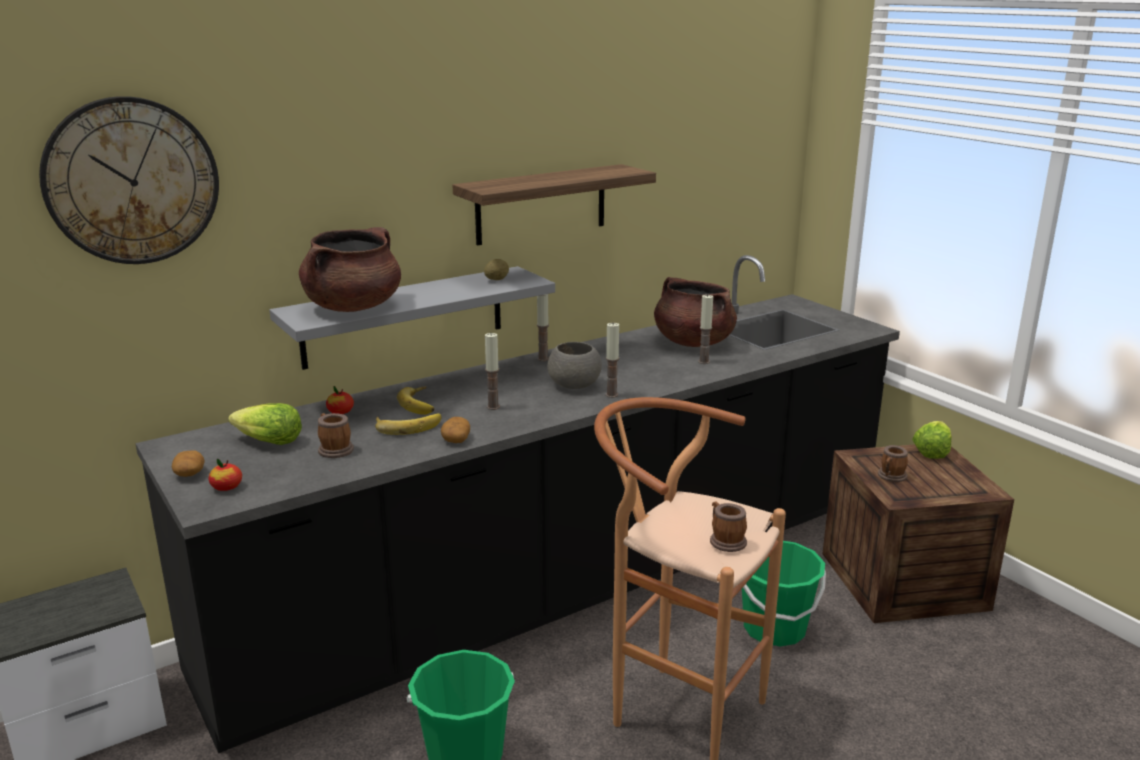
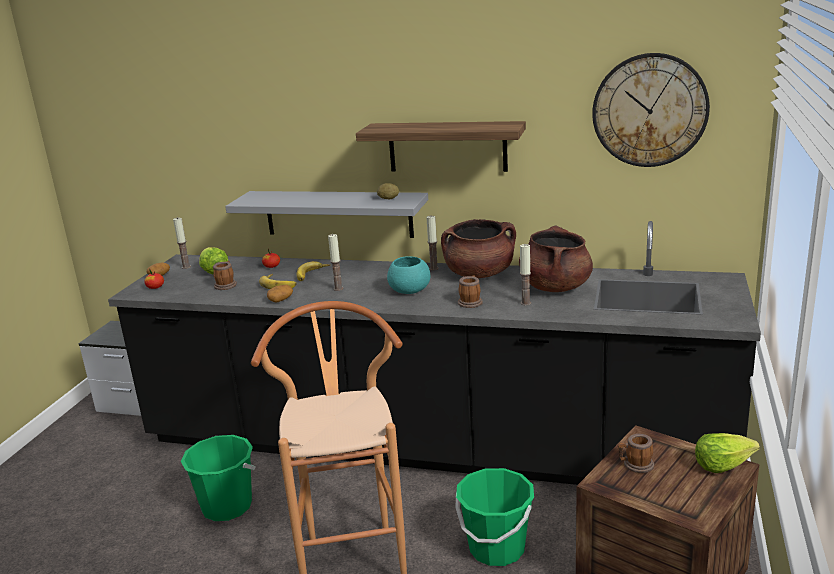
camera: 50 degrees right, 0 degrees up
wall clock [39,96,219,264] -> wall clock moved to [592,53,710,167]
brown cooking pot [299,227,401,312] -> brown cooking pot moved to [441,219,516,278]
grey bowl [547,342,602,389] -> turquoise bowl [387,256,430,294]
candle [605,323,619,398] -> candle moved to [173,218,191,269]
mug [710,501,747,552] -> mug moved to [458,275,483,308]

